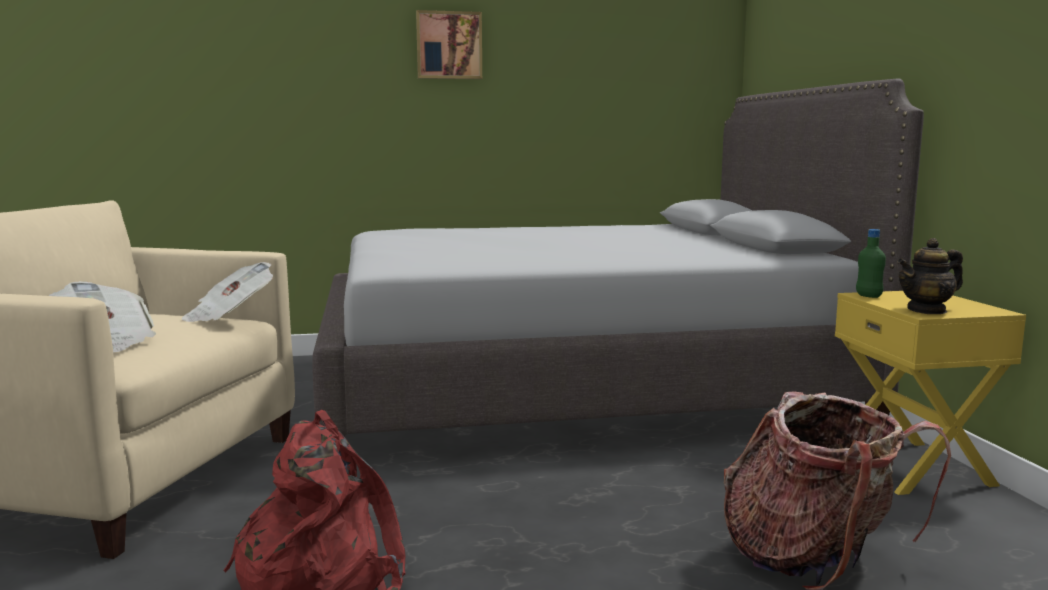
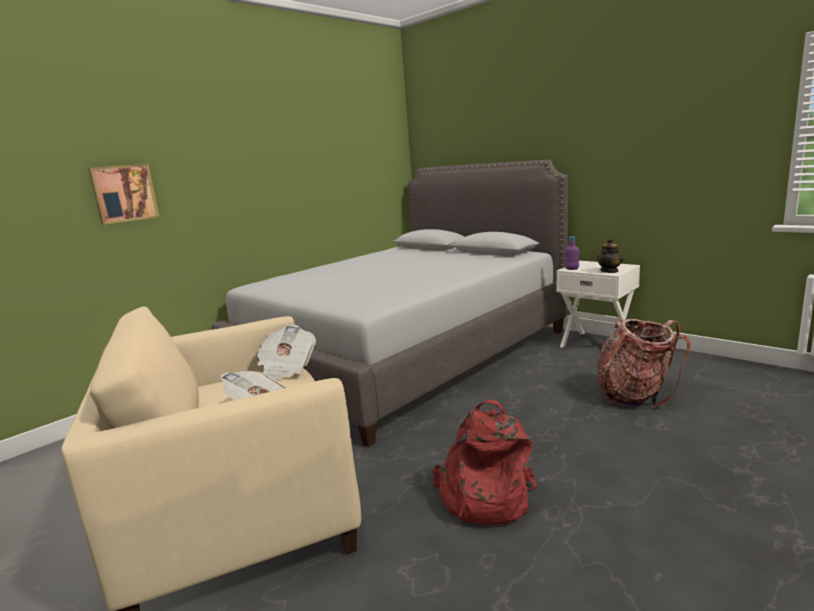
camera: 35 degrees left, 5 degrees up
picture [416,10,482,79] -> picture moved to [88,164,159,225]
yellow nightstand [835,291,1026,495] -> white nightstand [556,261,640,348]
green bottle [856,229,886,298] -> purple bottle [565,237,579,270]

